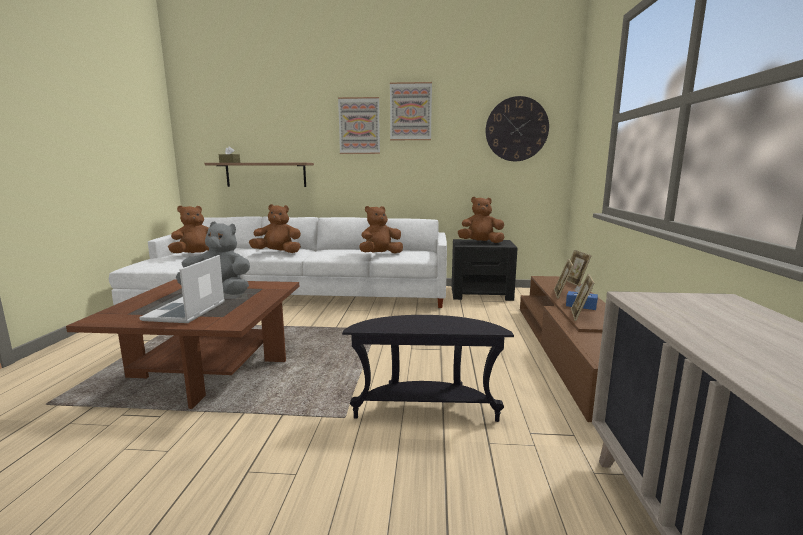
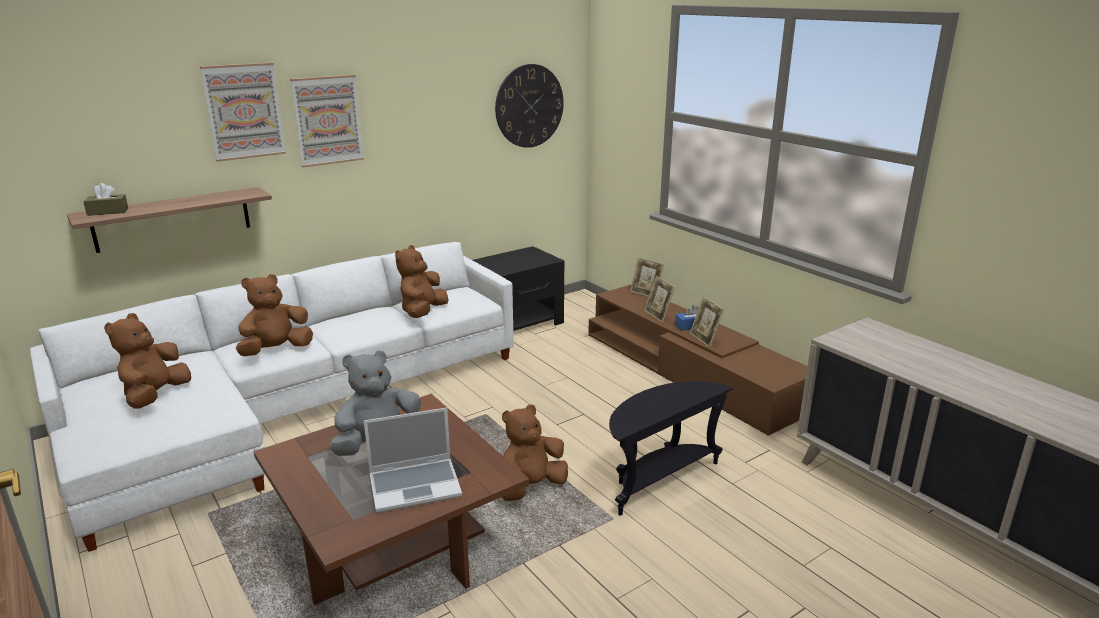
camera: 40 degrees left, 10 degrees up
laptop [139,255,225,323] -> laptop turned 75 degrees counterclockwise [364,407,462,513]
picture [390,82,432,140] -> picture moved to [200,63,286,162]
brown plush toy [458,197,505,243] -> brown plush toy moved to [501,404,568,501]

